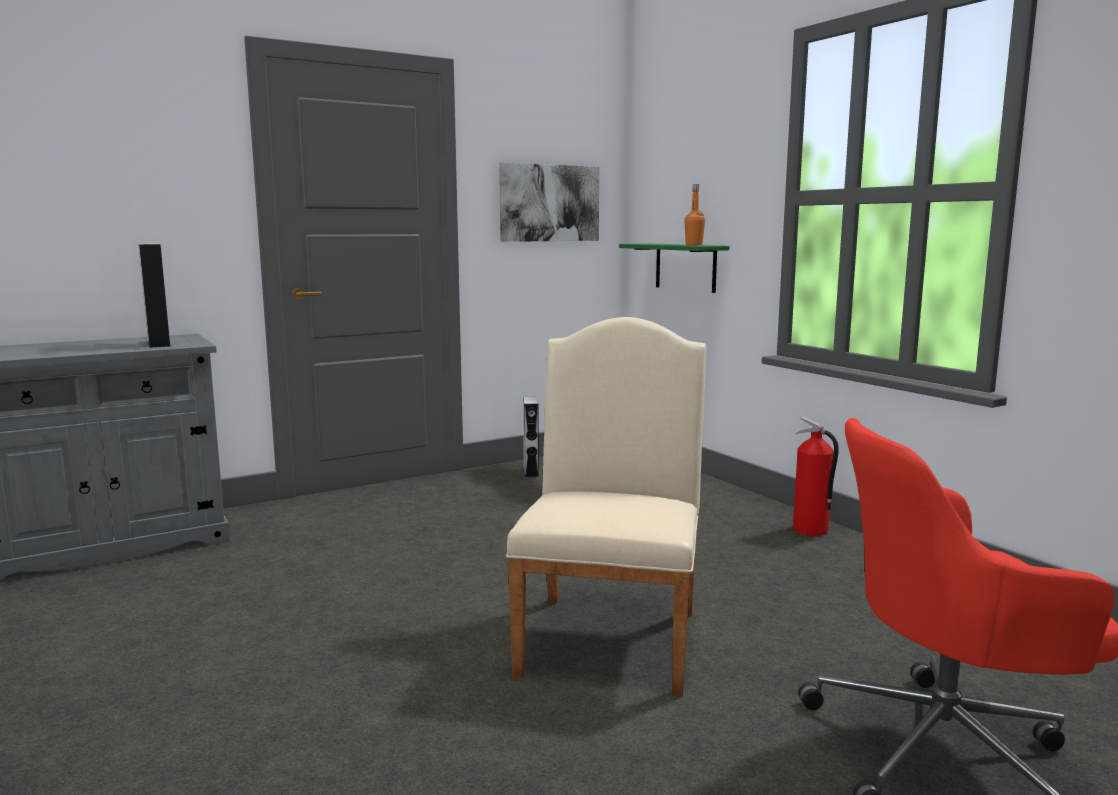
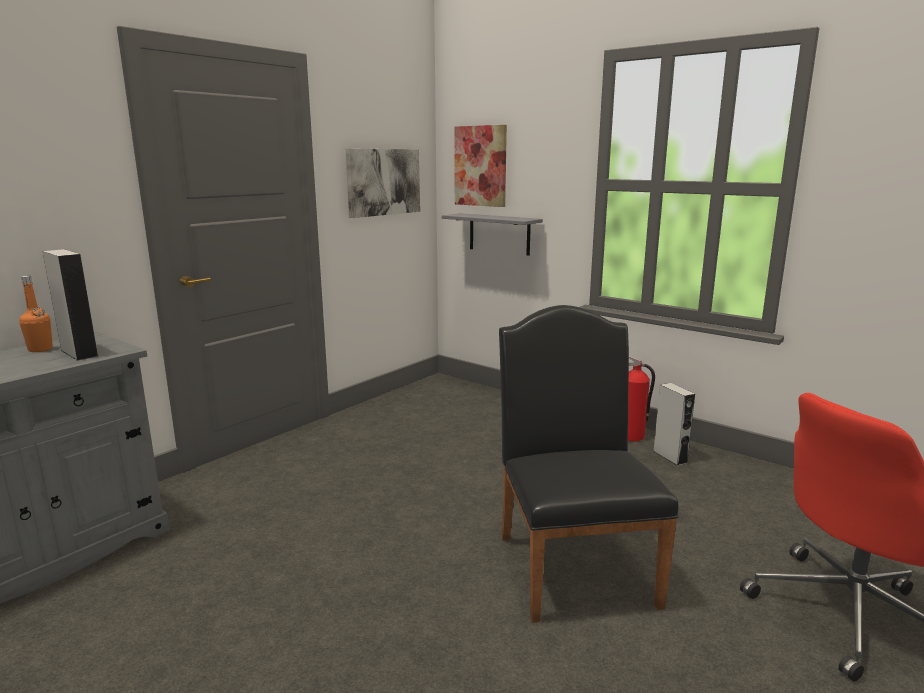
camera: 20 degrees left, 5 degrees up
beige chair [506,317,706,697] -> black chair [499,305,679,623]
grey speaker [523,397,539,477] -> grey speaker moved to [653,383,695,466]
green shelf [619,243,729,293] -> grey shelf [442,213,543,256]
orange bottle [684,184,705,245] -> orange bottle moved to [19,276,53,352]
none -> picture [454,125,507,207]

